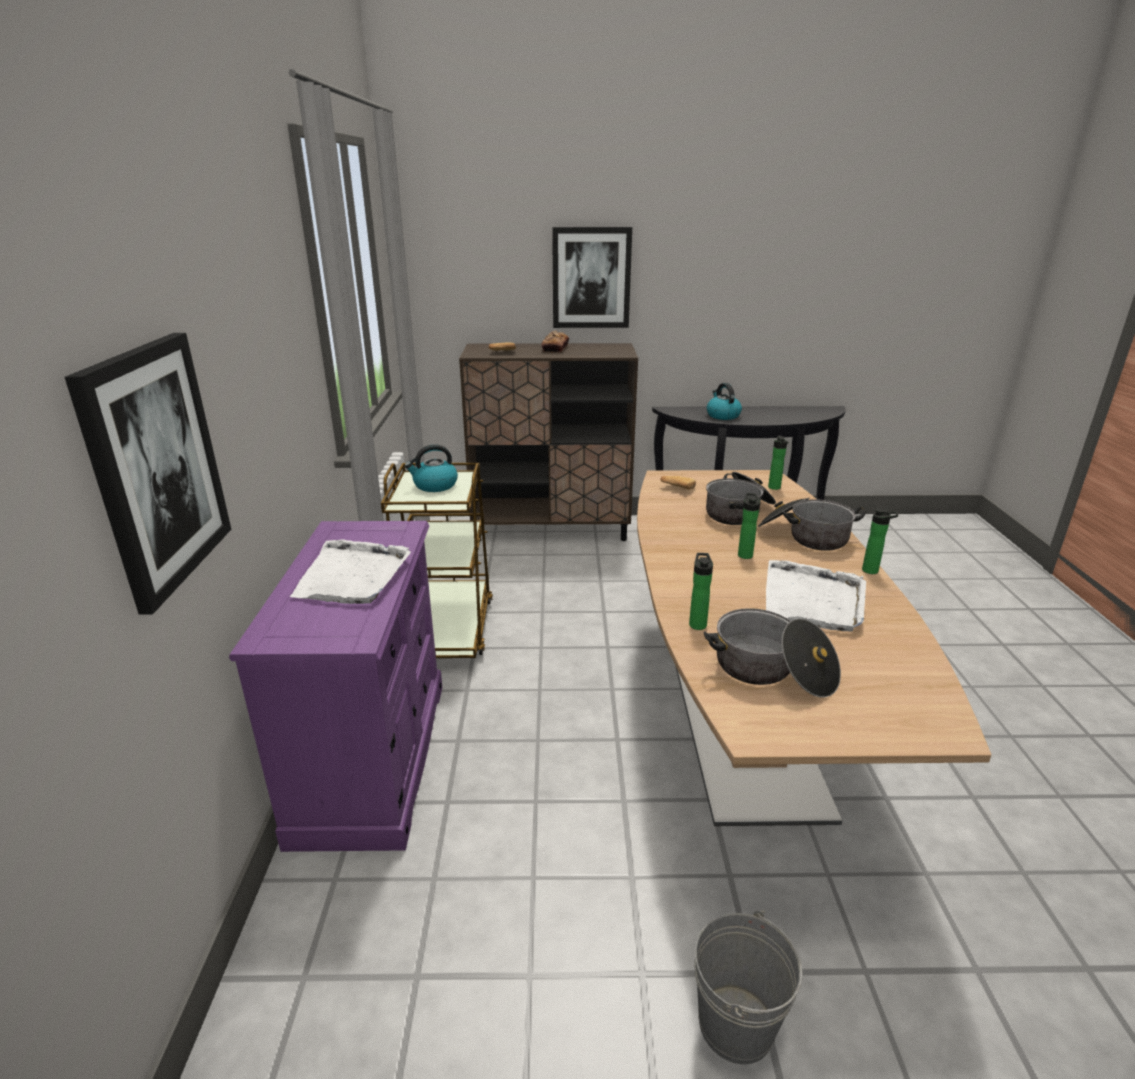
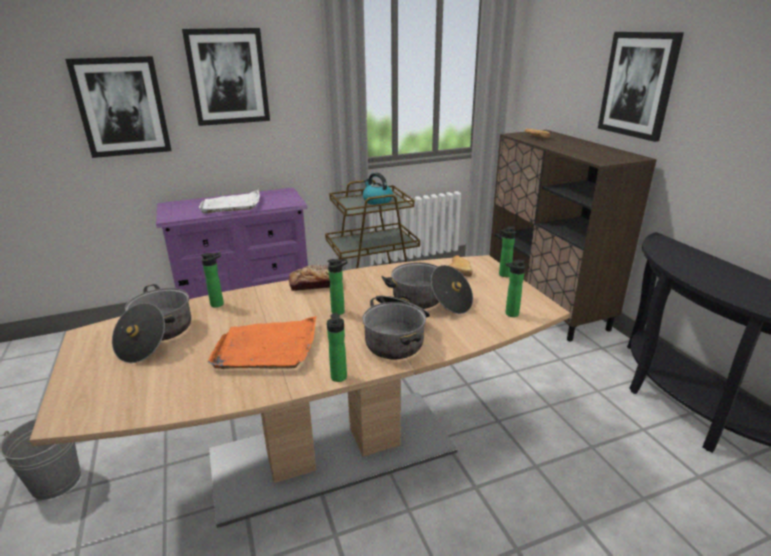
camera: 70 degrees right, 0 degrees up
bread [541,330,569,352] -> bread moved to [289,265,330,291]
kettle [707,383,742,420] -> none
white tray [766,560,866,632] -> orange tray [208,316,316,369]
none -> picture [182,28,270,126]
none -> bottle [499,226,516,277]

